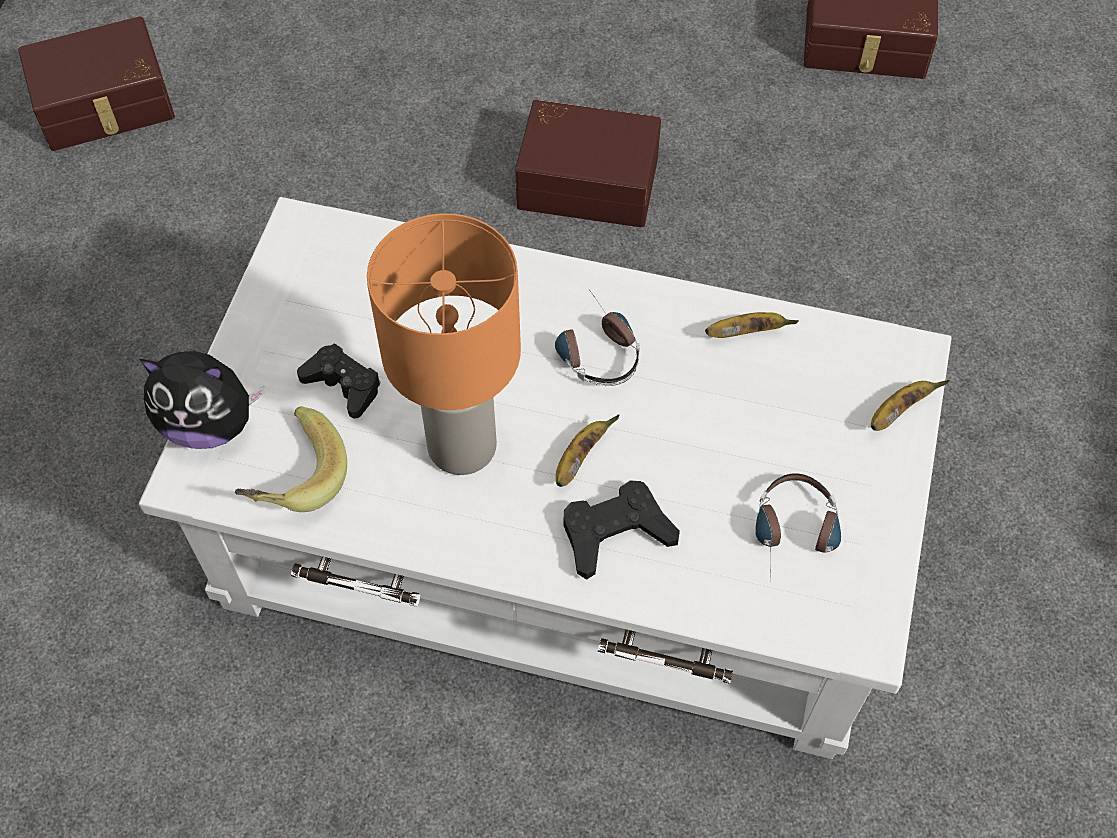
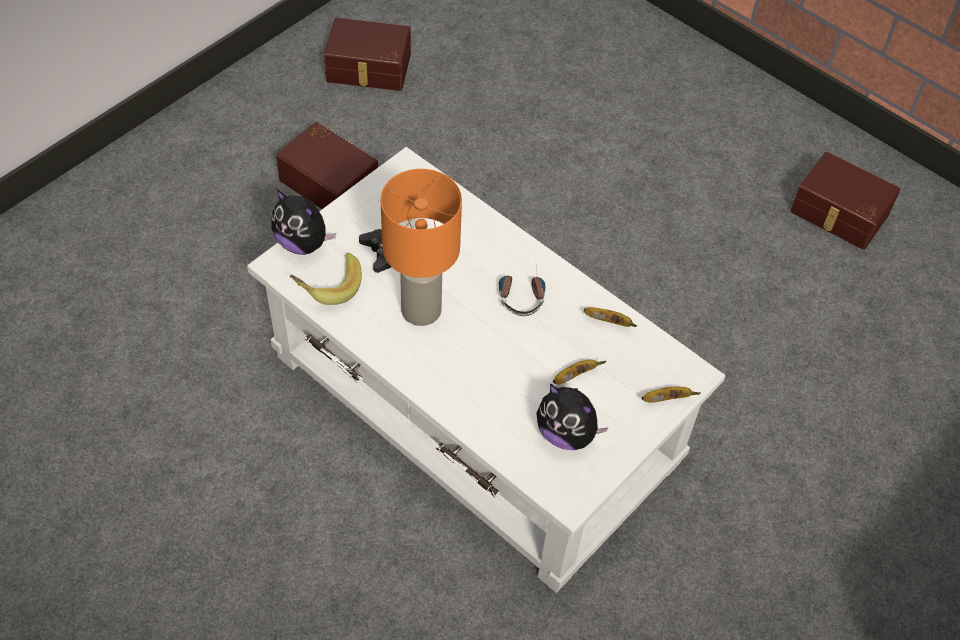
camera: 25 degrees right, 5 degrees down
brown storage box [515,100,661,228] -> brown storage box moved to [276,122,378,209]
banana [556,415,620,487] -> banana moved to [553,359,606,384]
black game controller [564,481,680,580] -> none
headphones [755,473,841,569] -> plush toy [536,384,609,450]

